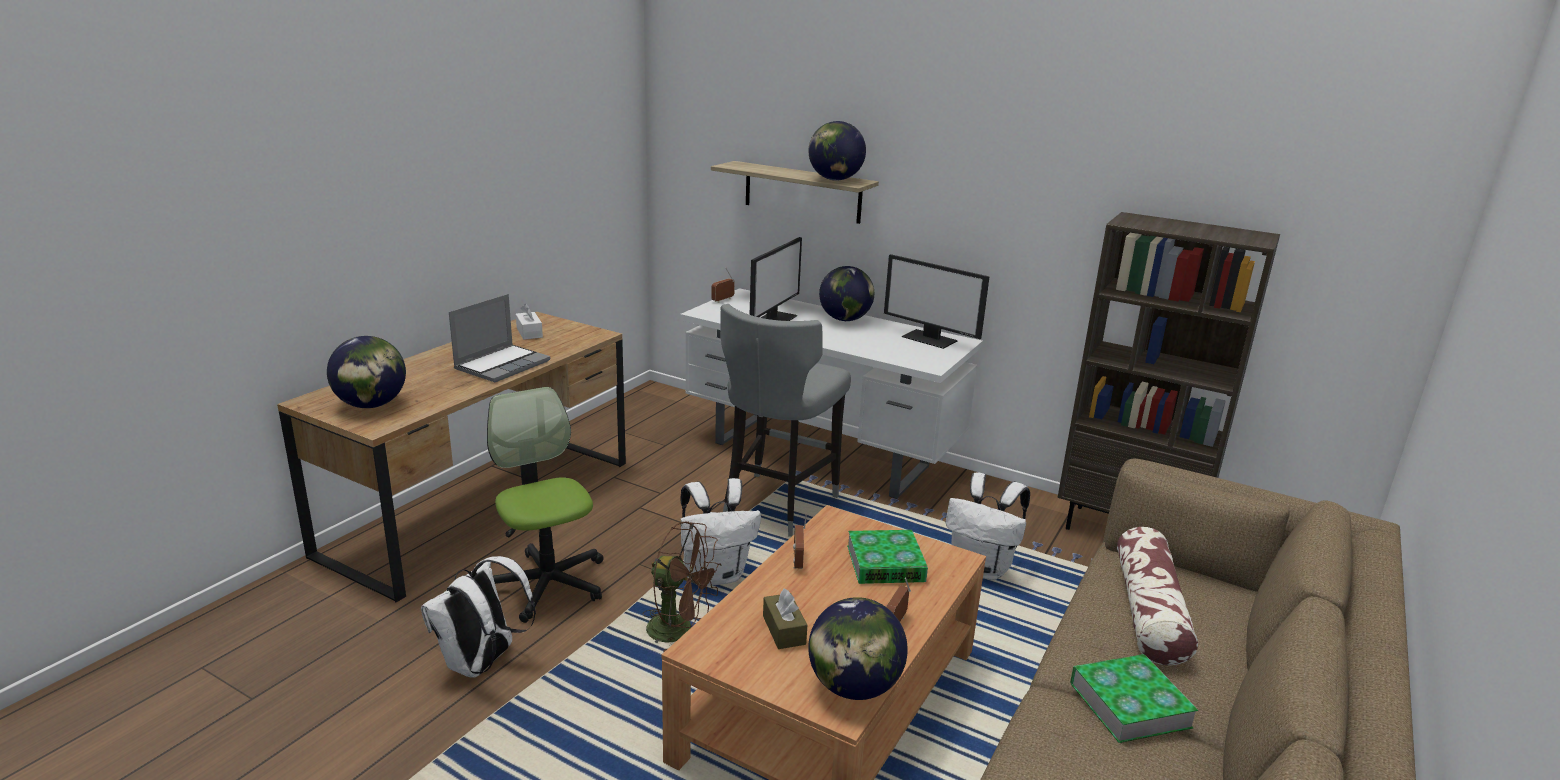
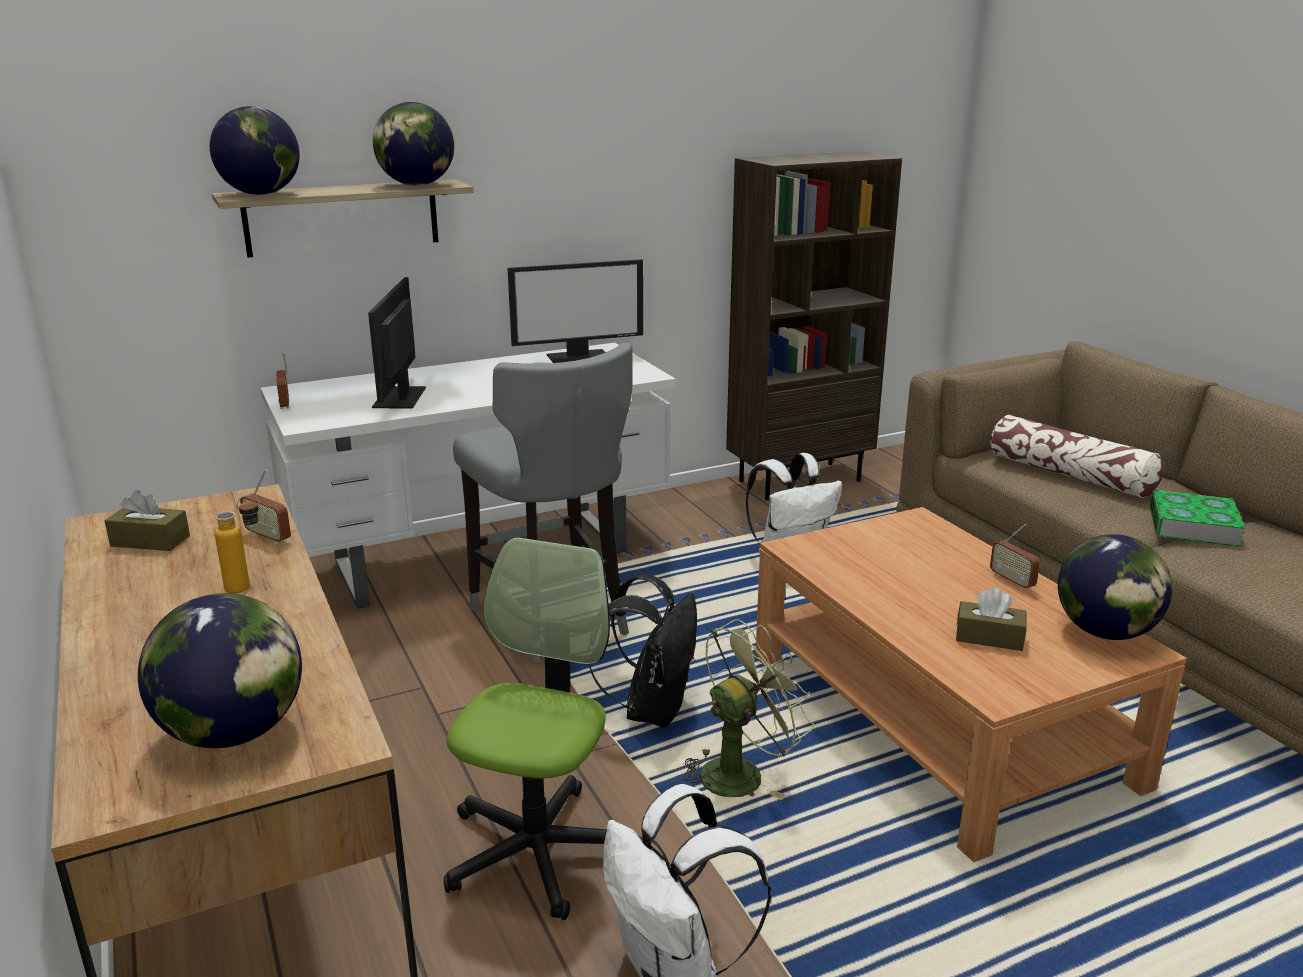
camera: 55 degrees left, 0 degrees up
laptop [449,294,550,382] -> bottle [215,495,260,593]
office chair [487,387,603,623] -> office chair turned 105 degrees clockwise [444,537,610,920]
white tissue box [516,304,543,340] -> brown tissue box [104,490,190,551]
brown fan [643,521,722,653] -> green fan [680,619,814,800]
white backpack [680,478,761,586] -> black backpack [589,573,697,728]
monitor [750,237,802,321] -> monitor turned 150 degrees counterclockwise [368,277,426,408]
radio [793,515,807,569] -> radio moved to [240,469,291,545]
globe [819,266,874,321] -> globe moved to [210,106,300,195]
book [847,530,928,584] -> none

